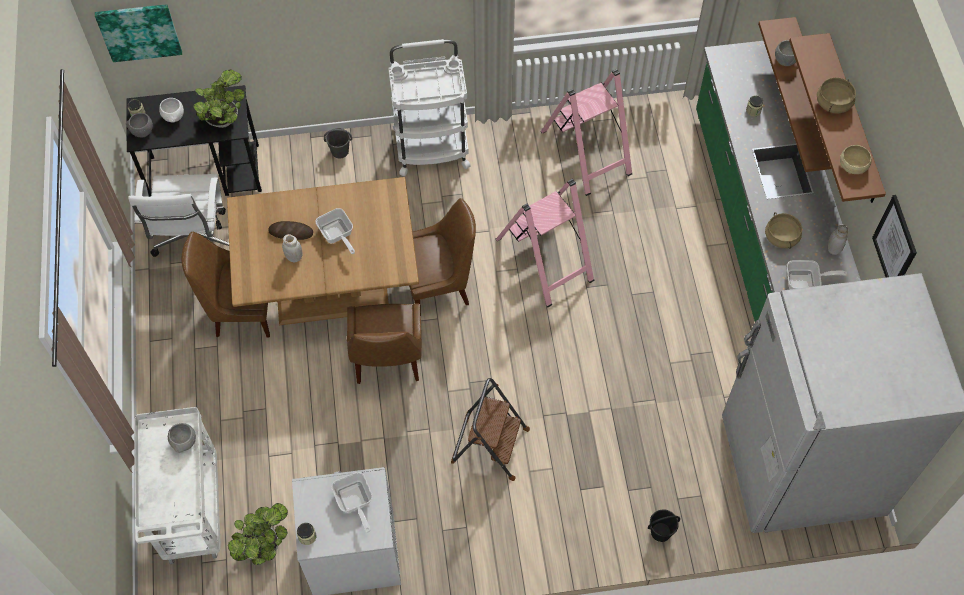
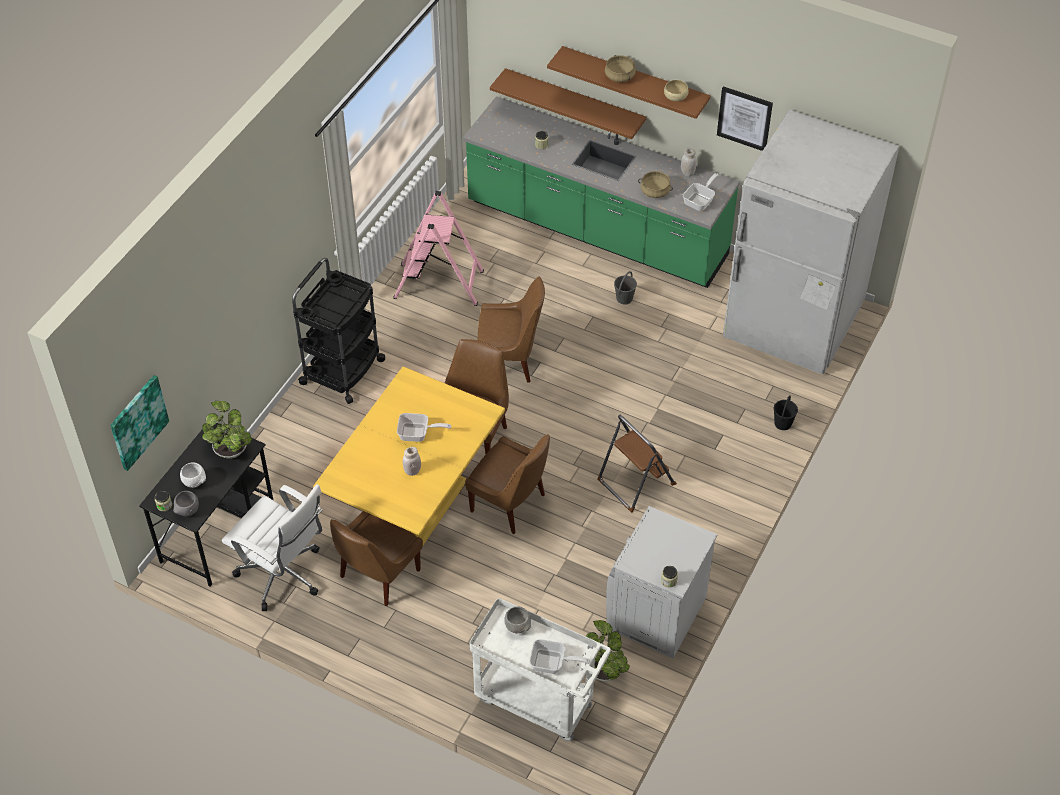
camera: 55 degrees left, 10 degrees down
brown dining table [227,177,419,325] -> yellow dining table [313,367,505,545]
bread [268,221,313,240] -> none
grey bucket [324,128,352,159] -> grey bucket moved to [614,271,637,305]
frying pan [331,472,373,533] -> frying pan moved to [529,639,590,674]
white cart [388,39,471,176] -> black cart [292,258,385,404]
pink step ladder [495,179,594,307] -> brown chair [478,276,545,383]
grey bowl [775,40,796,66] -> none

